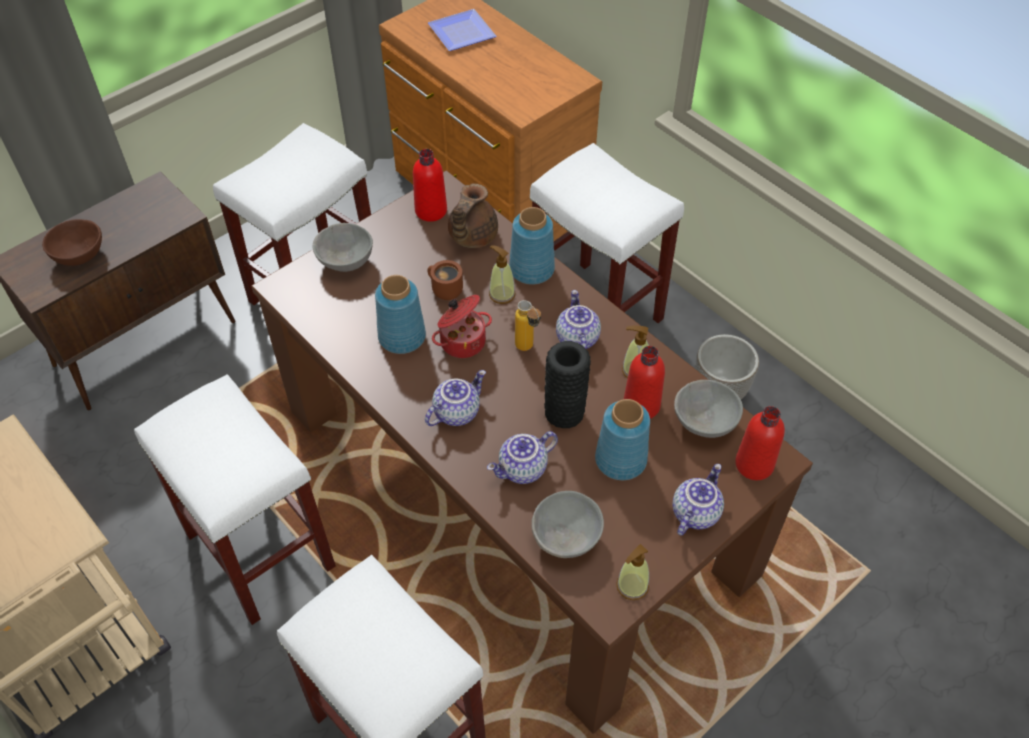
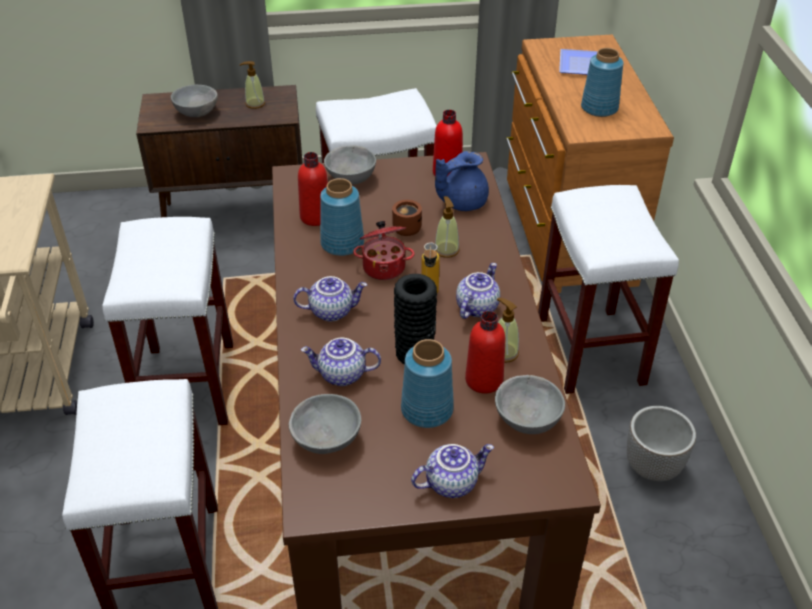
camera: 35 degrees right, 10 degrees down
brown bowl [42,219,102,266] -> grey bowl [171,85,218,117]
brown teapot [448,183,498,248] -> blue teapot [435,151,489,211]
blue vase [509,207,555,285] -> blue vase moved to [581,48,624,117]
soap dispenser [616,544,649,600] -> soap dispenser moved to [240,61,265,109]
red bottle [735,406,785,480] -> red bottle moved to [298,152,328,226]

